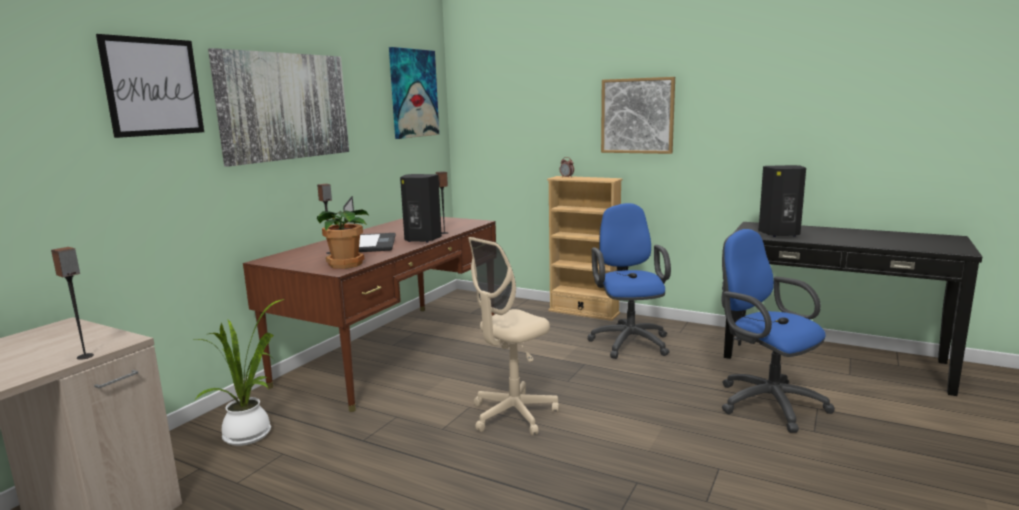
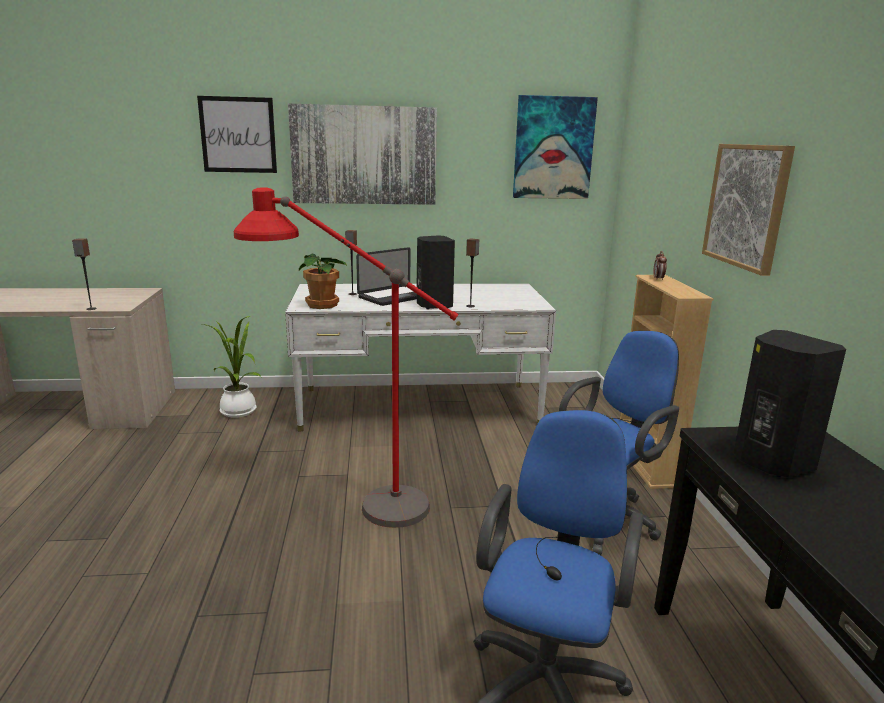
camera: 55 degrees right, 5 degrees up
brown desk [243,217,496,412] -> white desk [285,284,556,432]
beige office chair [469,237,559,436] -> red floor lamp [234,187,459,528]

